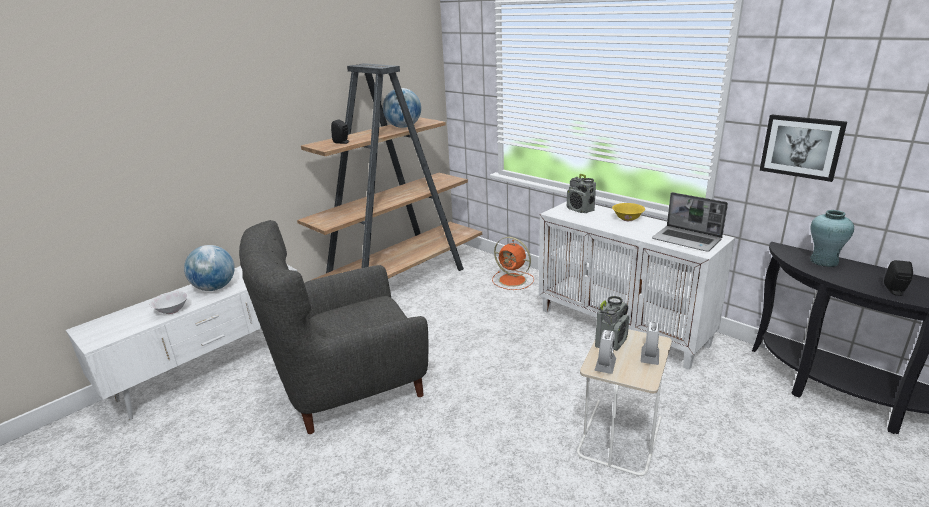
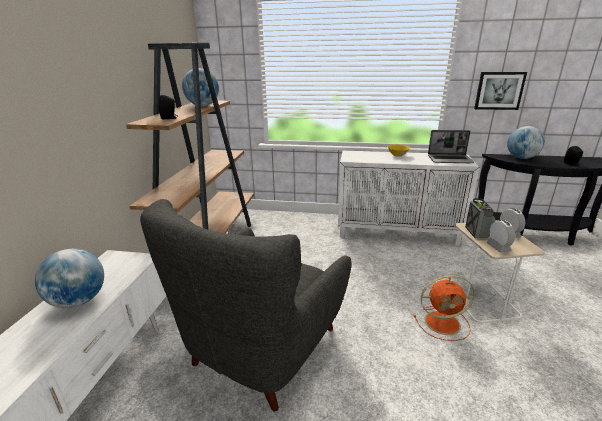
camera: 35 degrees left, 0 degrees up
white bowl [149,291,188,314] -> none
orange fan [492,237,534,290] -> orange fan moved to [414,275,475,341]
radio [567,174,596,213] -> none
turquoise vase [810,210,854,267] -> globe [507,126,545,159]

